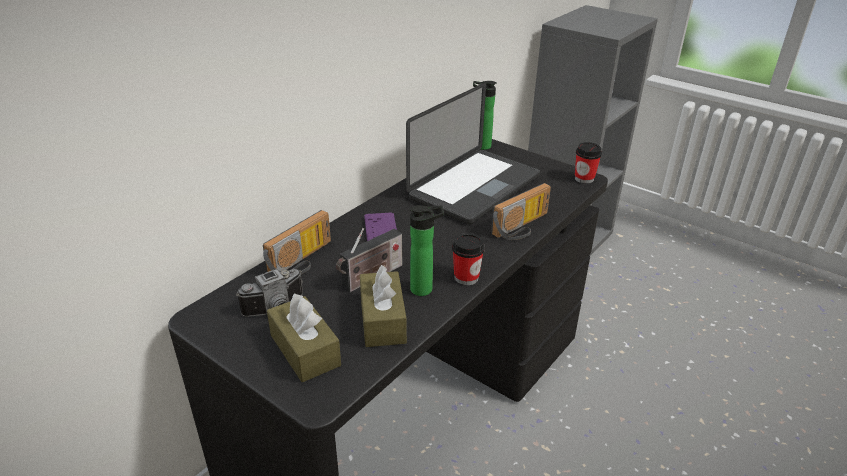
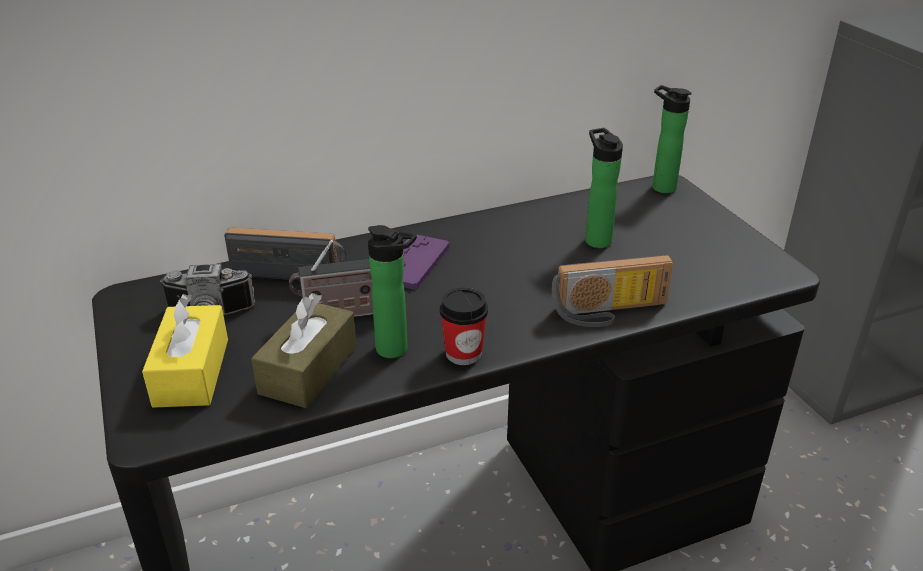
camera: 30 degrees right, 0 degrees up
radio [263,210,331,274] -> radio turned 150 degrees counterclockwise [224,227,346,280]
brown tissue box [267,293,341,382] -> yellow tissue box [142,294,228,408]
laptop [406,83,540,224] -> bottle [585,128,623,248]
cup [575,142,602,184] -> none

